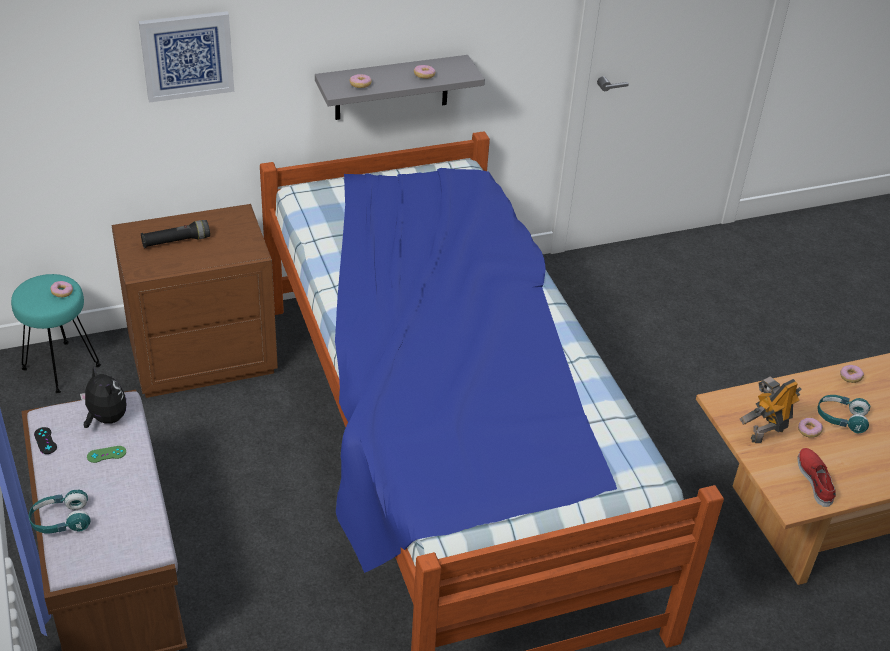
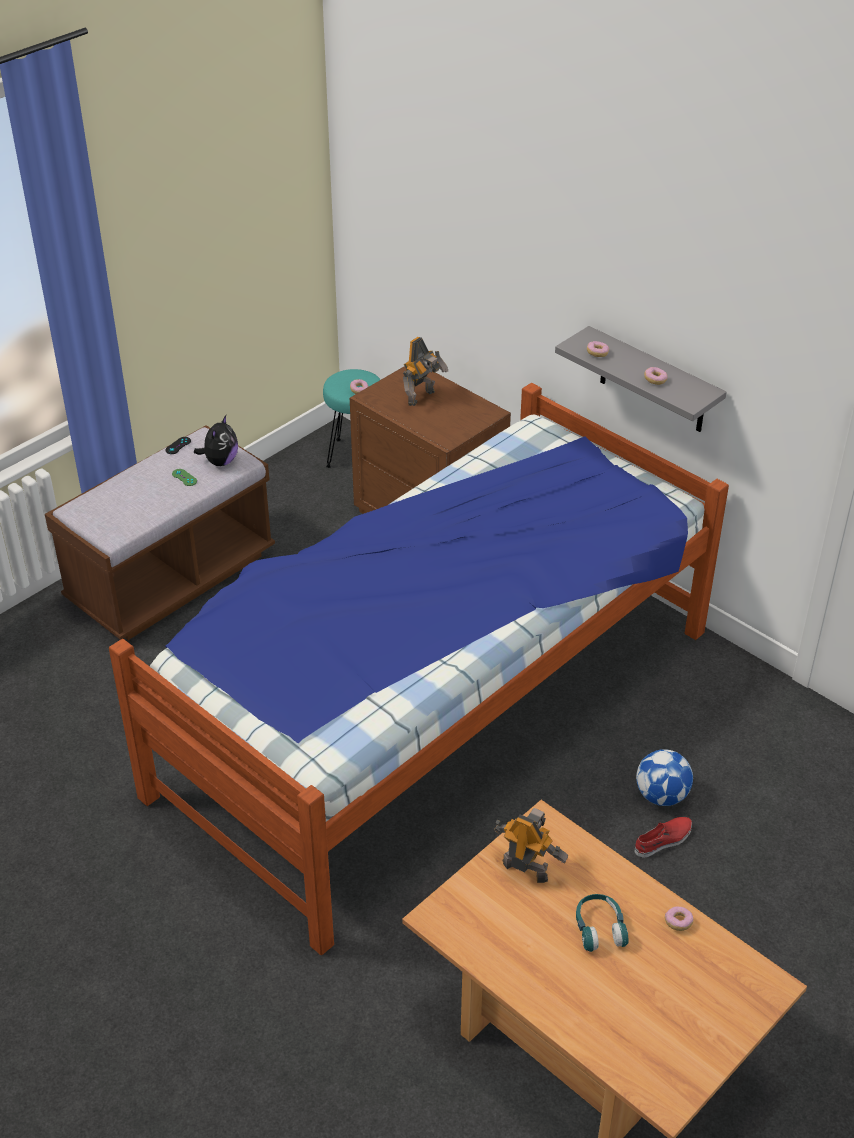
camera: 65 degrees right, 0 degrees up
turquoise headphones [29,490,91,534] -> none
picture [139,11,234,102] -> none
black flashlight [141,220,210,248] -> toy robot [403,337,448,406]
red shoe [797,448,836,507] -> red shoe moved to [634,817,692,858]
donut [798,418,823,438] -> none
none -> football [636,749,693,806]

